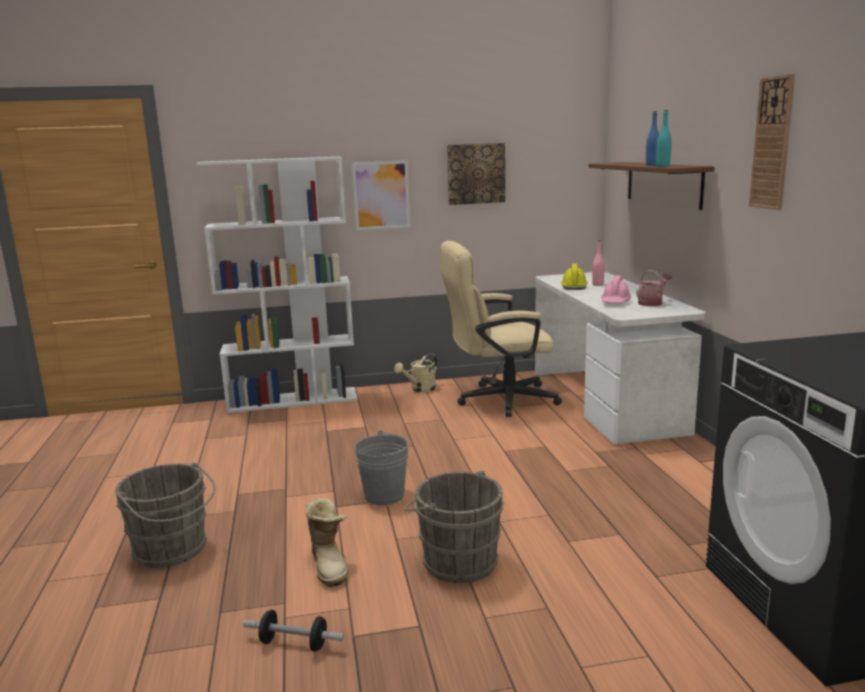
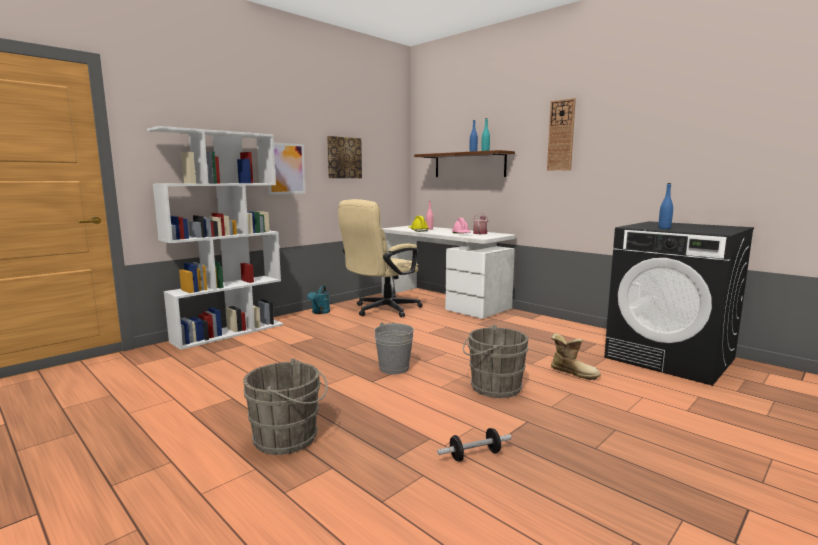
camera: 35 degrees left, 5 degrees down
boot [306,498,349,587] -> boot moved to [551,333,601,380]
beige watering can [394,353,437,392] -> turquoise watering can [307,286,330,314]
none -> blue bottle [658,183,673,229]

